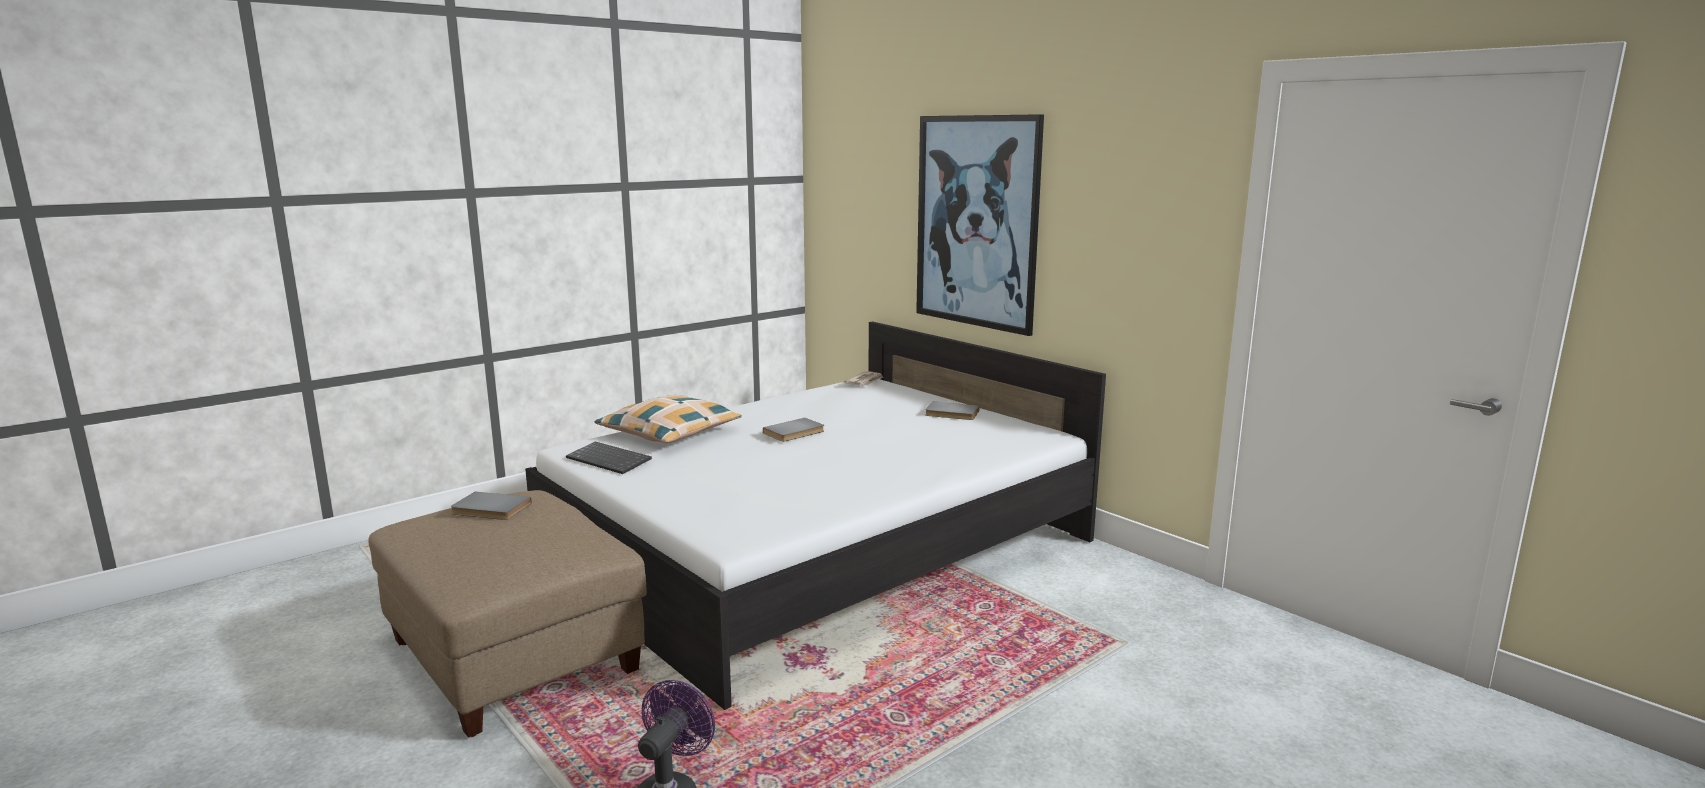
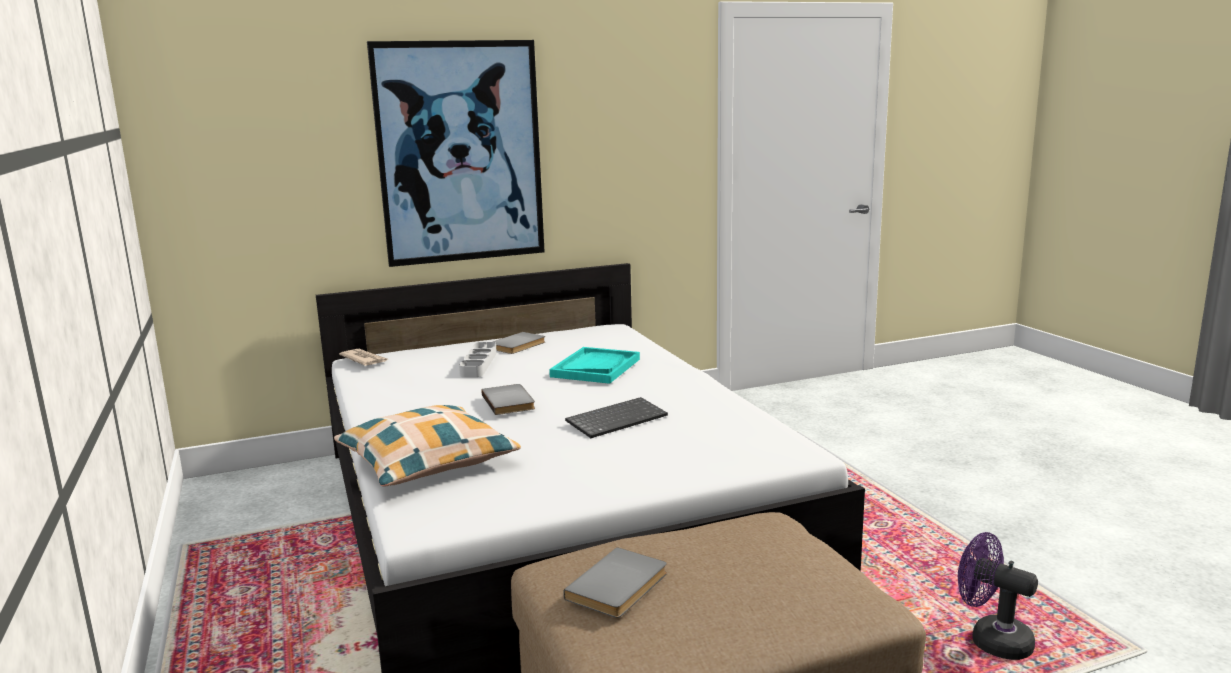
camera: 70 degrees left, 0 degrees up
keyboard [566,442,652,474] -> keyboard moved to [565,397,668,438]
none -> grey tray [459,342,497,377]
none -> turquoise tray [549,347,640,384]

